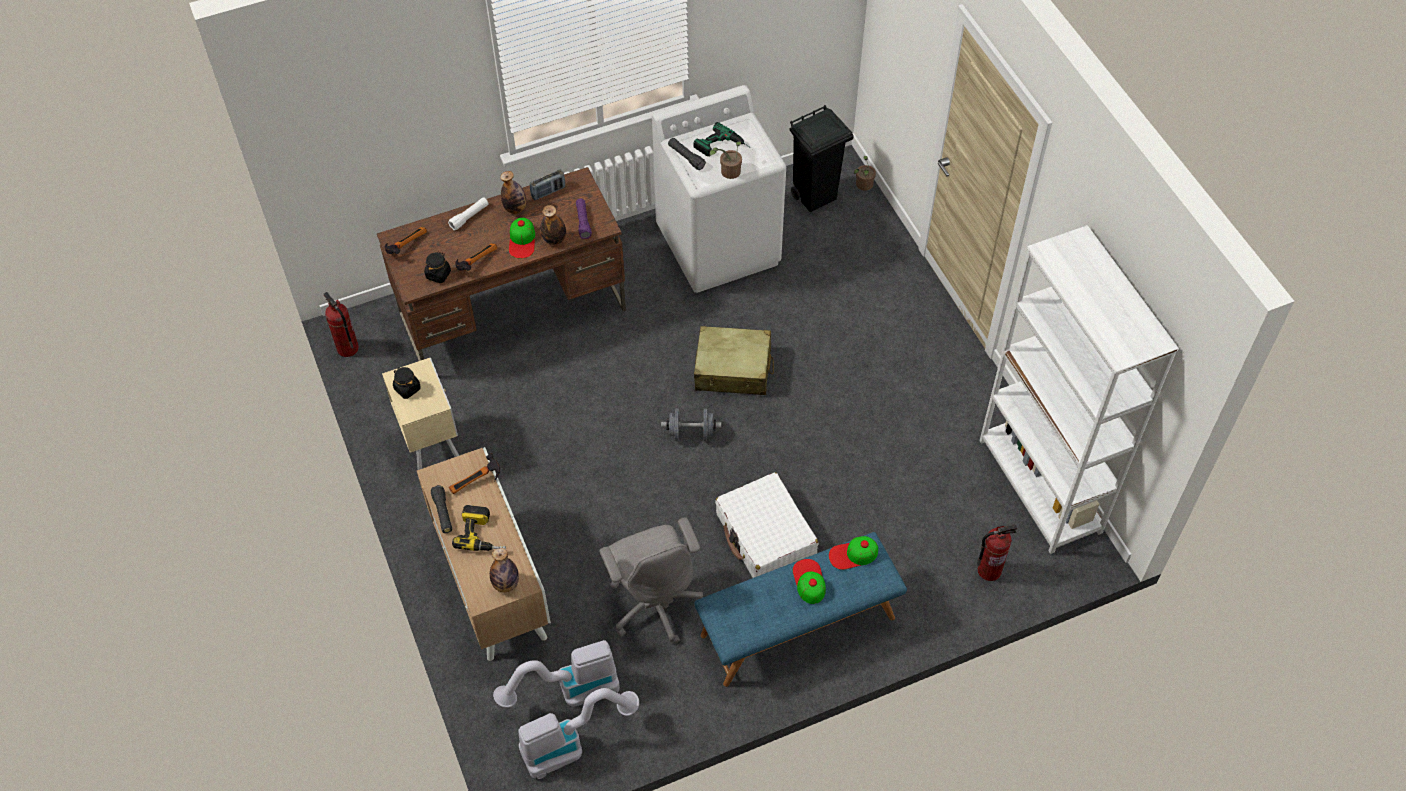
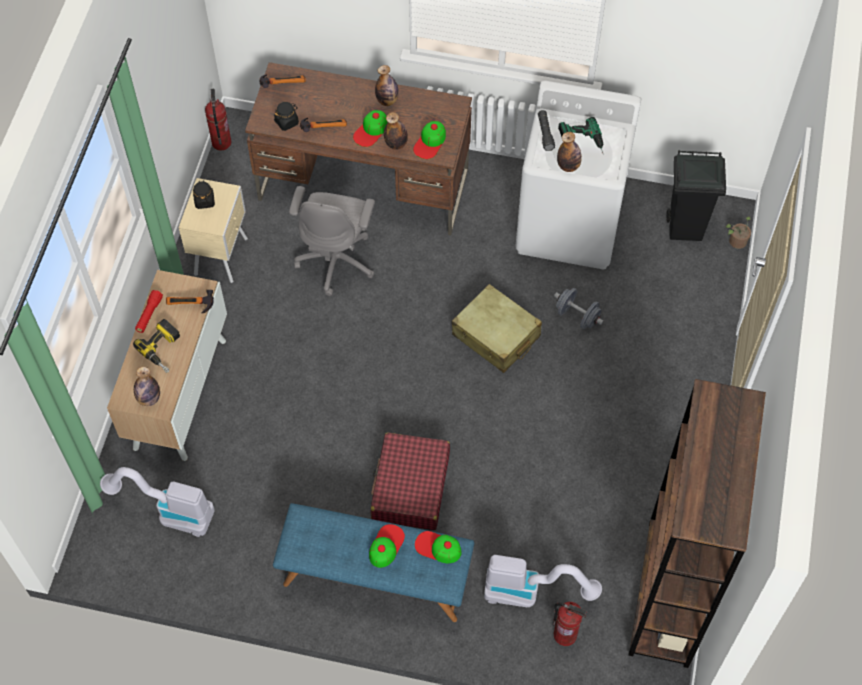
camera: 35 degrees right, 5 degrees up
black flashlight [431,485,452,533] -> red flashlight [135,290,163,333]
white flashlight [448,197,489,231] -> none
vacuum cleaner [518,688,639,779] -> vacuum cleaner moved to [484,555,602,607]
radio [530,170,565,200] -> none
purple flashlight [576,199,592,239] -> cap [413,121,446,159]
grey office chair [599,518,703,644] -> grey office chair moved to [289,186,375,296]
grey dumbbell [661,408,721,441] -> grey dumbbell moved to [554,288,604,329]
potted plant [709,141,742,179] -> bottle [557,132,582,172]
white suitcase [715,472,818,578] -> red suitcase [370,432,450,530]
white bookcase [979,225,1179,554] -> brown bookcase [628,379,766,668]

